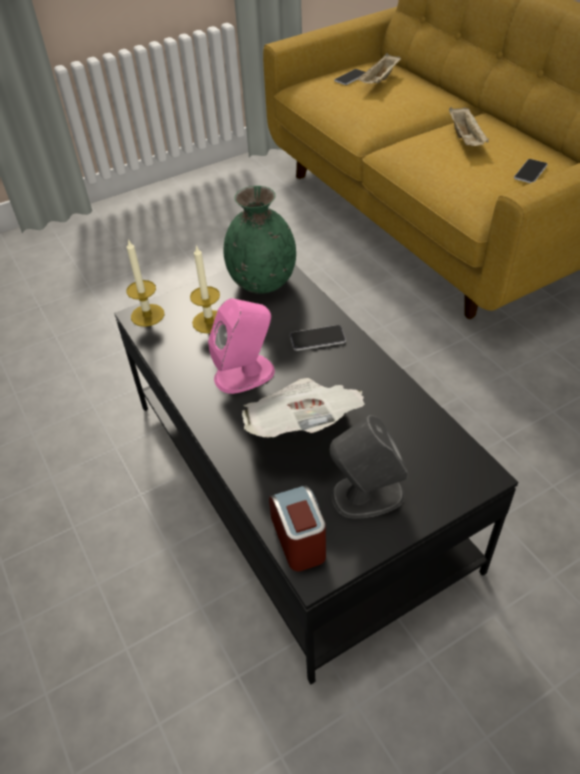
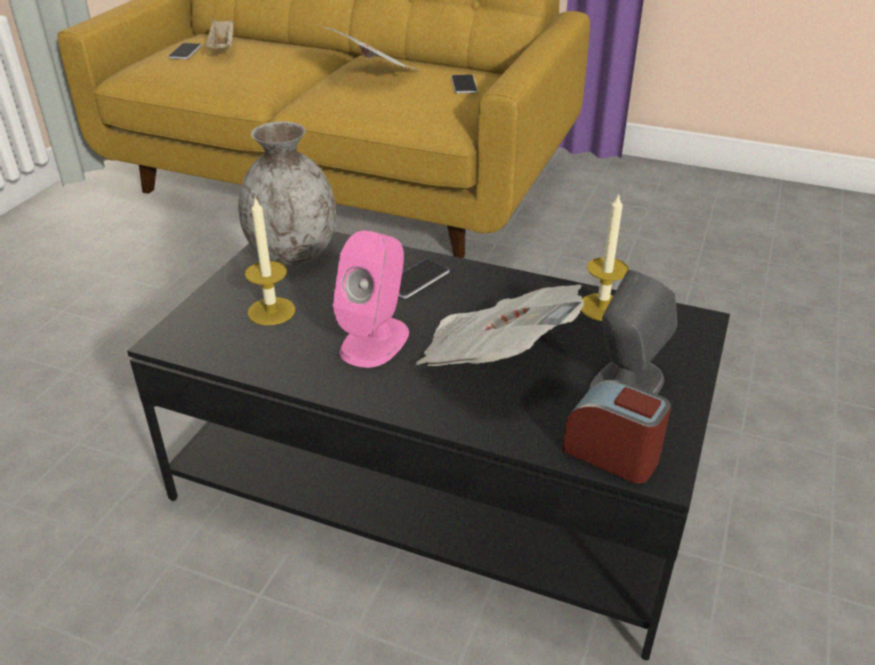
camera: 40 degrees left, 10 degrees down
candle [126,239,164,327] -> candle moved to [580,194,629,321]
green vase [223,186,296,294] -> grey vase [238,121,336,265]
beige tray [449,107,489,146] -> newspaper [322,27,418,70]

